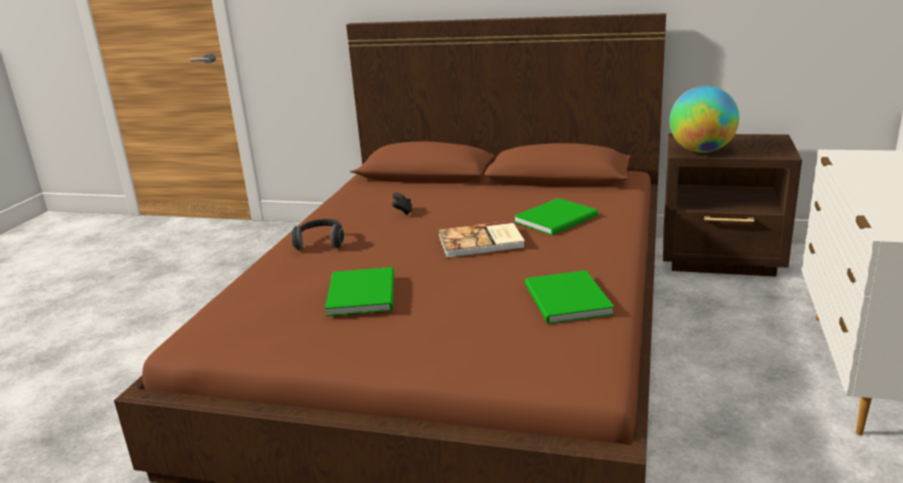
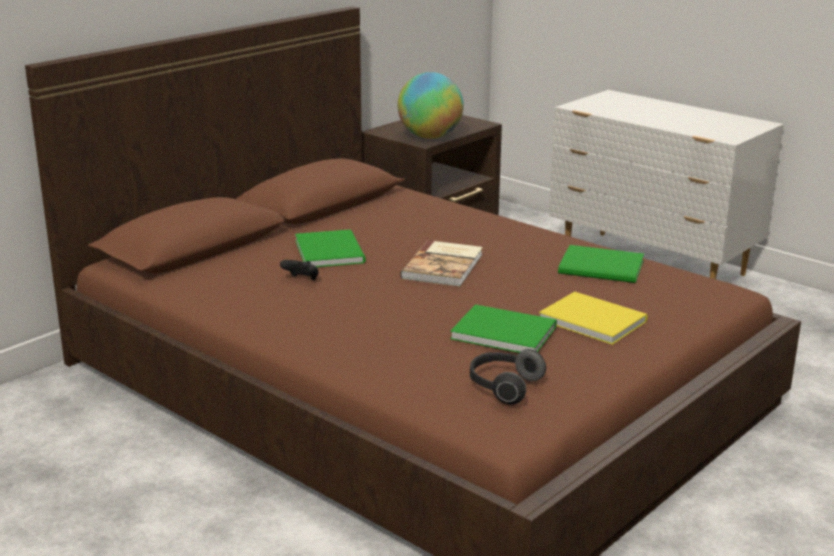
camera: 65 degrees left, 0 degrees up
headphones [291,219,344,250] -> headphones moved to [470,349,546,405]
green book [514,198,598,235] -> green book moved to [295,229,366,267]
none -> yellow book [539,292,648,345]

